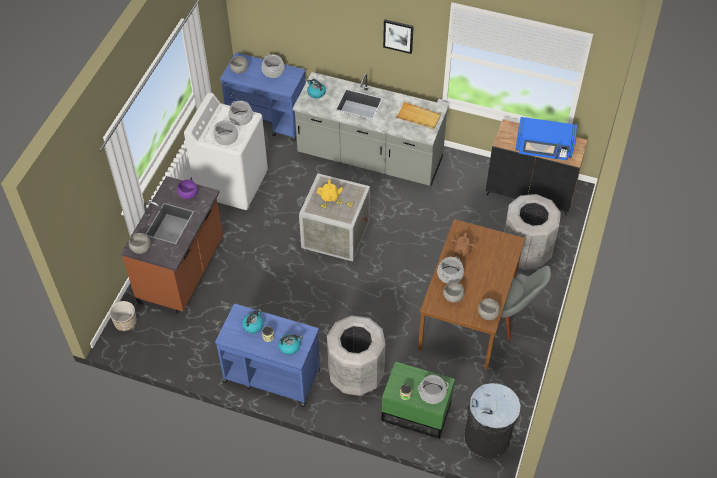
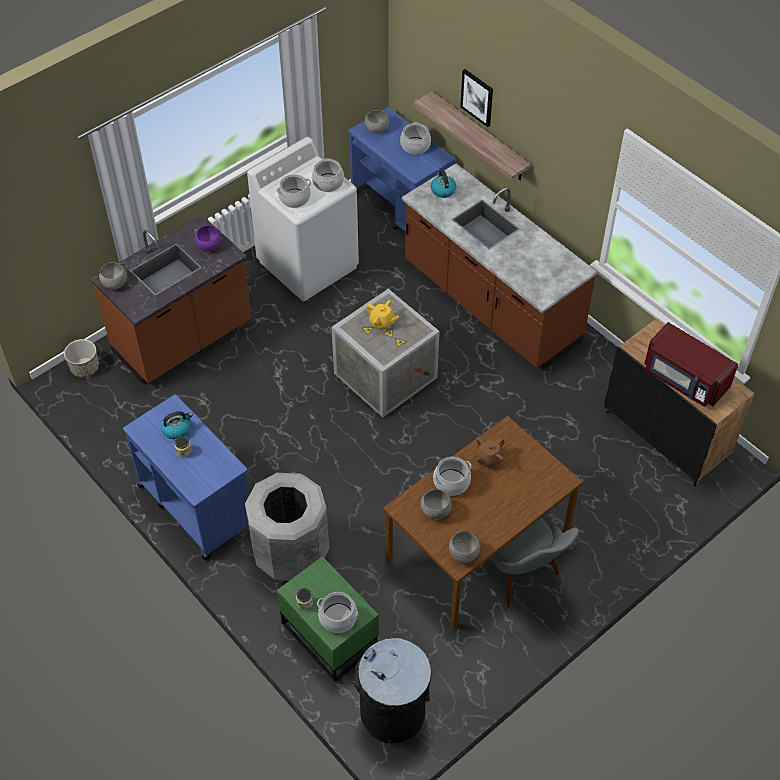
camera: 30 degrees right, 0 degrees up
kettle [278,334,303,355] -> none
grey counter [293,72,449,186] -> brown counter [402,164,597,370]
picture [383,19,414,54] -> picture moved to [460,69,493,127]
beige tray [395,102,441,130] -> none
grey trash can [504,194,561,270] -> none
blue microwave [516,117,577,160] -> red microwave [644,322,738,407]
none -> shelf [413,91,531,180]

